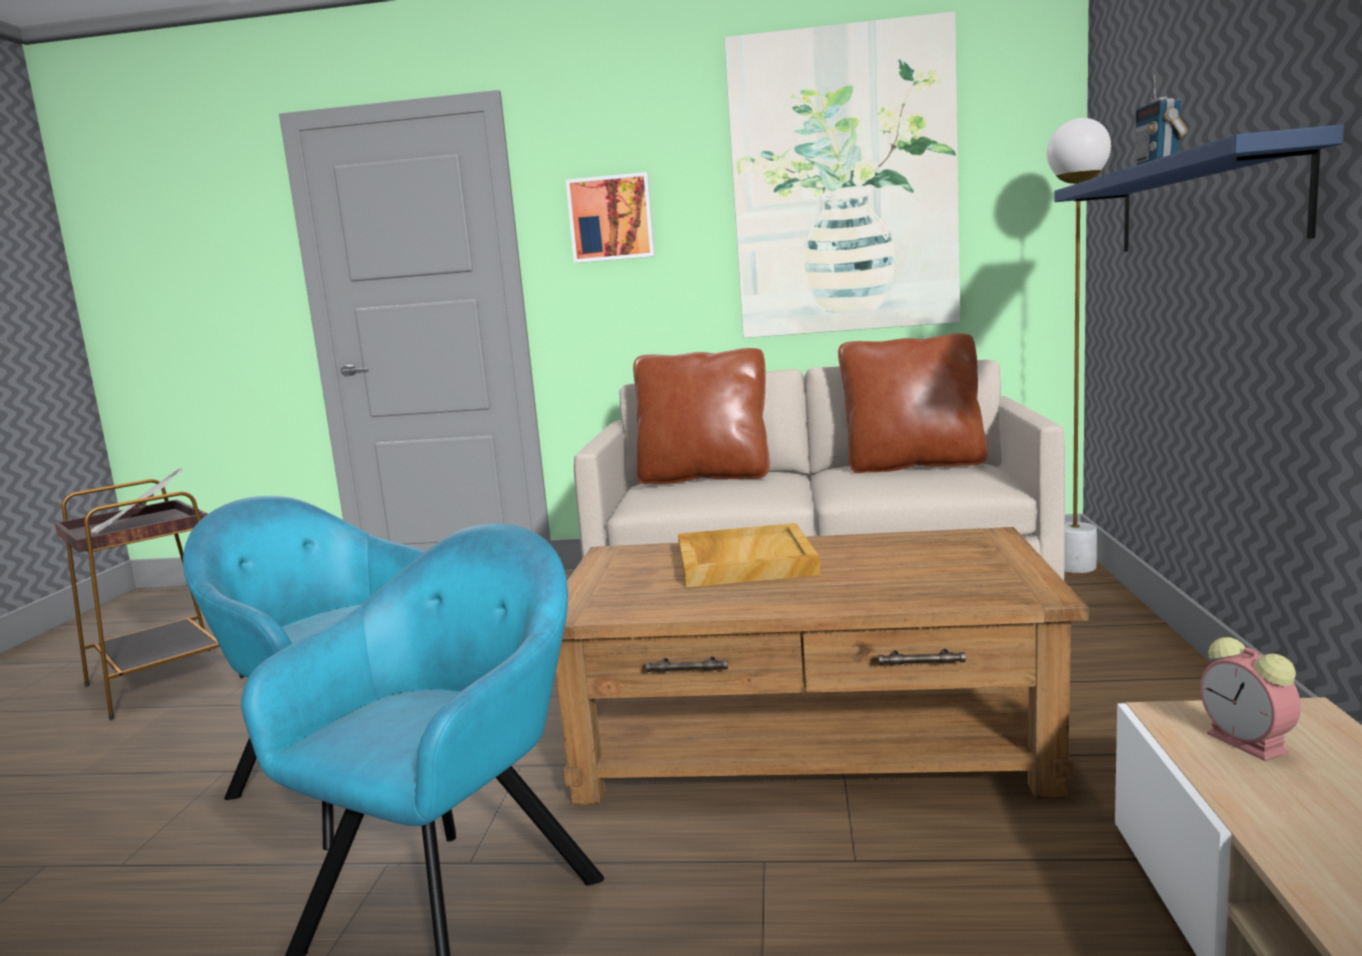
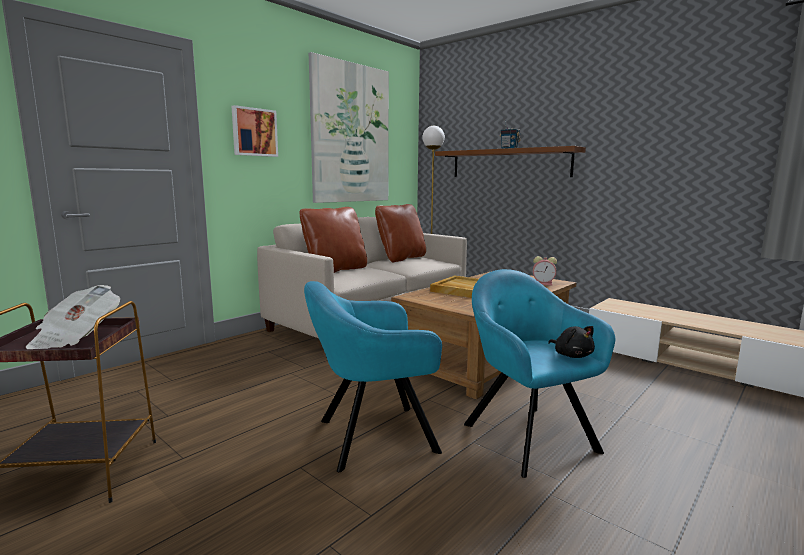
camera: 55 degrees left, 0 degrees up
blue shelf [1054,124,1344,252] -> brown shelf [435,146,586,177]
alarm clock [1200,637,1301,761] -> alarm clock moved to [533,256,557,286]
none -> black plush toy [548,326,595,358]

